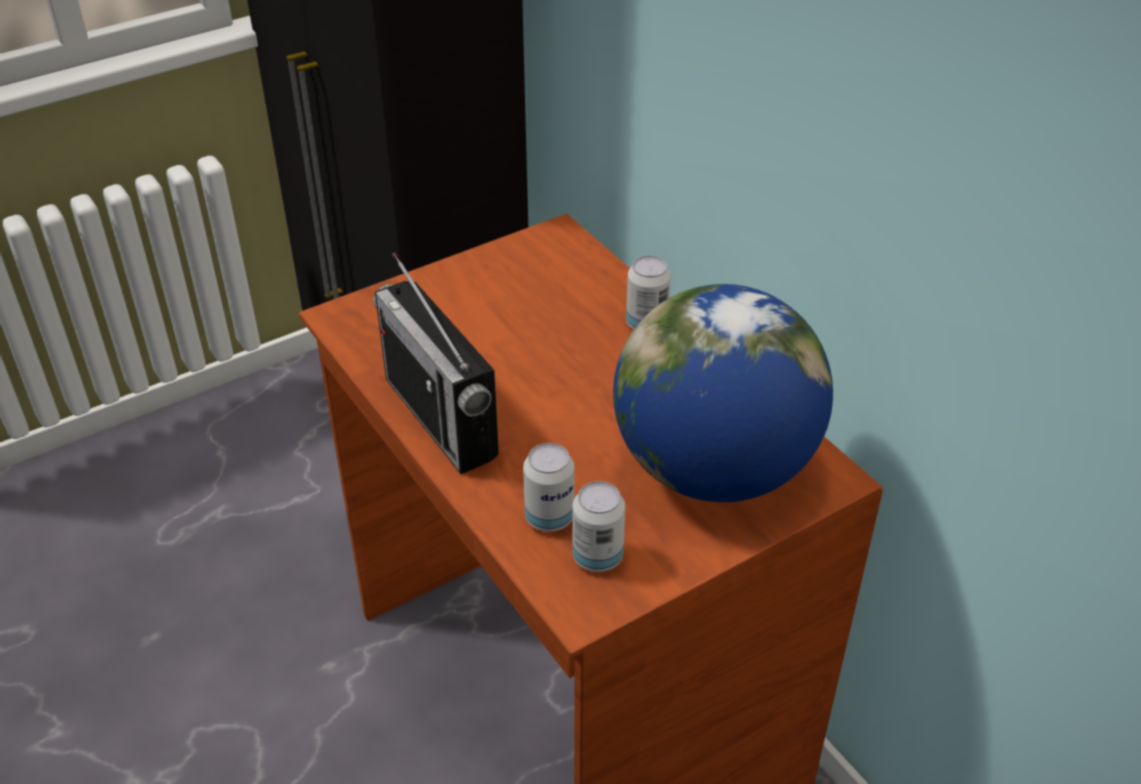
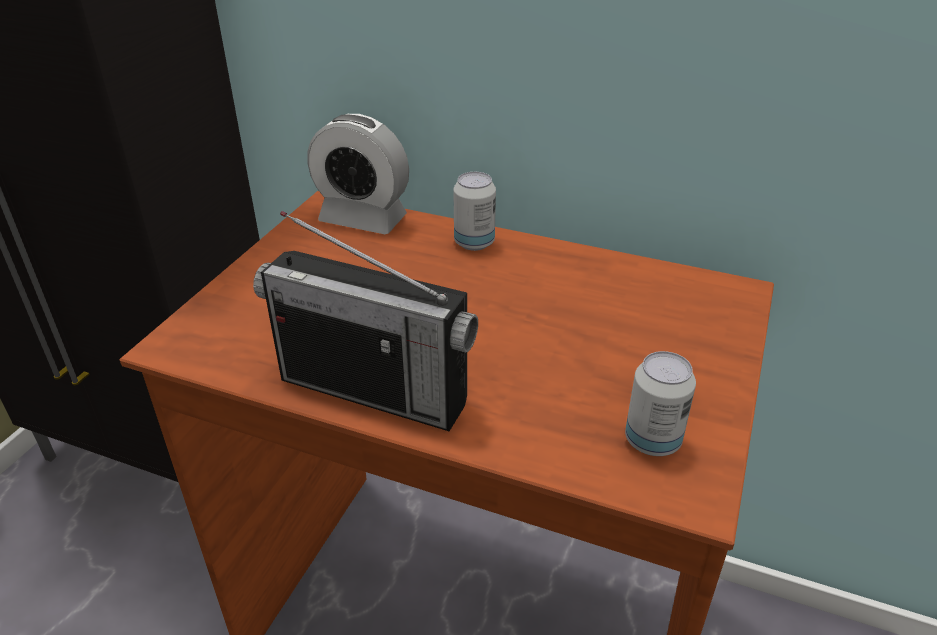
camera: 35 degrees left, 5 degrees down
can [523,443,574,532] -> none
globe [613,284,833,502] -> none
none -> alarm clock [307,114,409,234]

